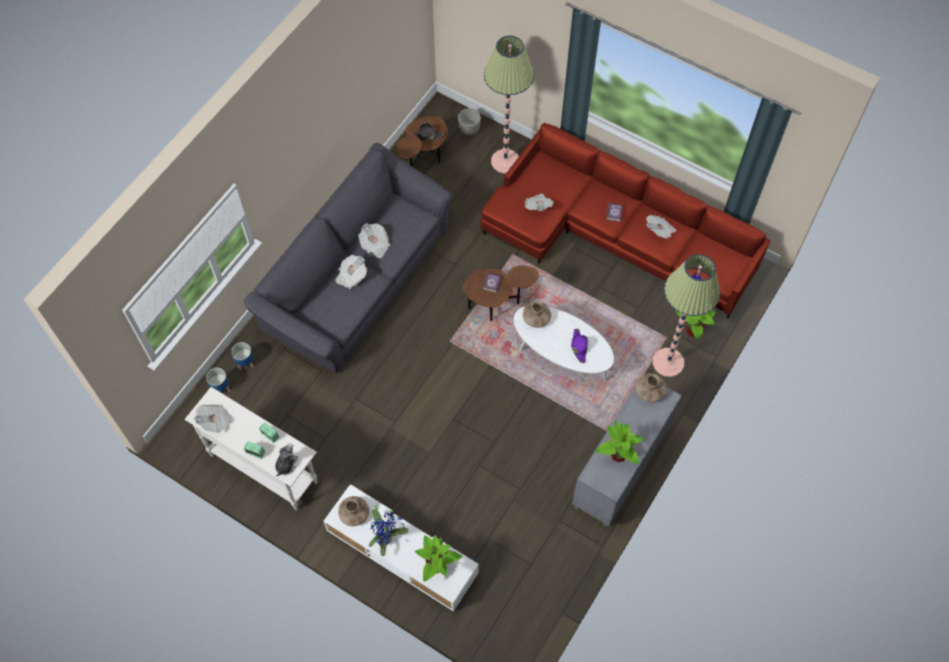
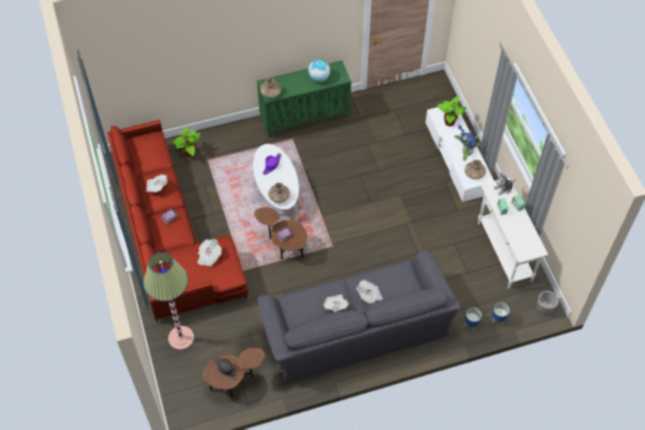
camera: 140 degrees left, 5 degrees down
newspaper [194,404,235,433] -> none
planter [458,108,481,135] -> planter moved to [537,291,558,314]
grey cabinet [572,374,682,527] -> green cabinet [257,60,351,138]
potted plant [595,421,644,464] -> globe [308,59,331,82]
floor lamp [653,254,720,377] -> none

